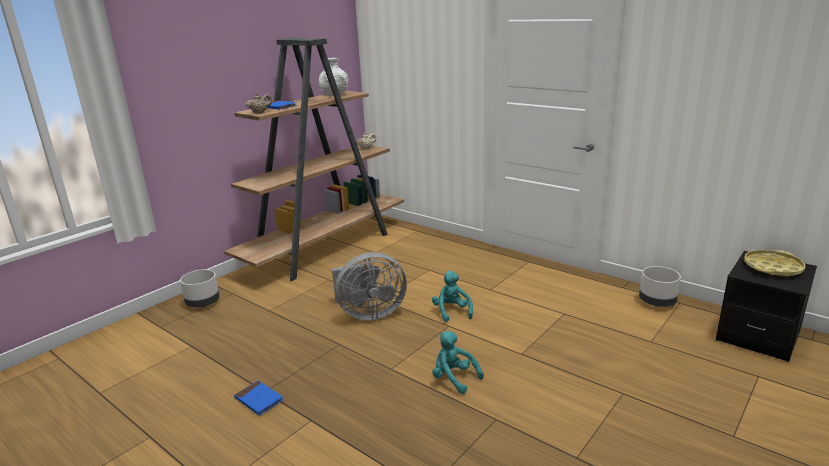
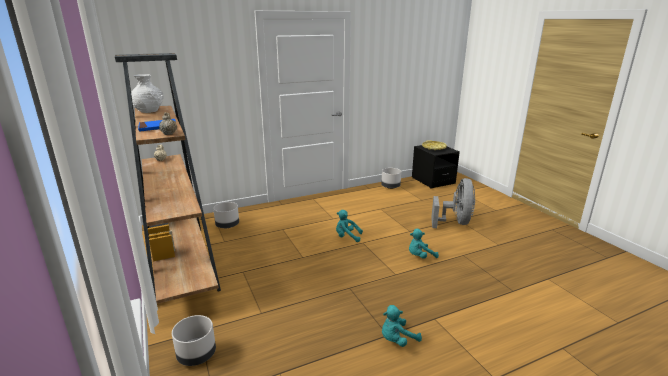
camera: 65 degrees left, 0 degrees up
blue book [234,380,284,416] -> turquoise plush toy [382,305,422,347]
grey fan [332,252,407,321] -> grey fan moved to [431,178,475,228]
none -> grey planter [213,202,239,228]

